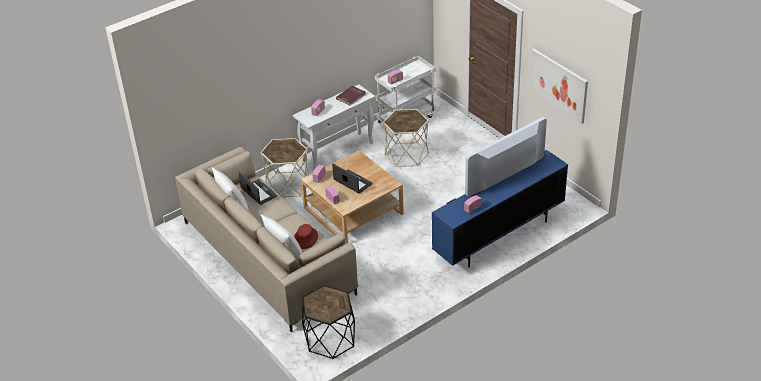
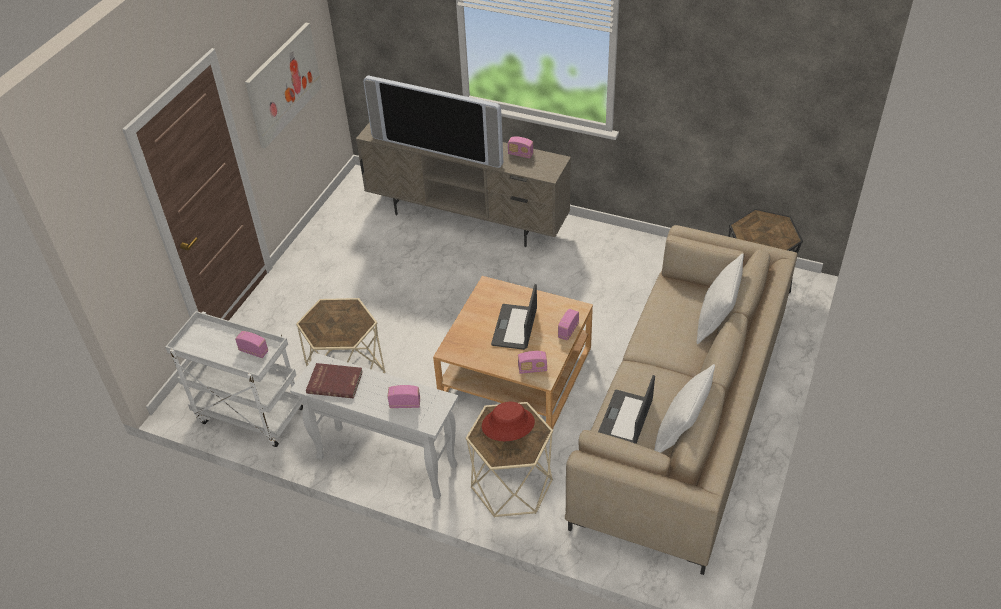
camera: 120 degrees left, 5 degrees up
red hat [294,224,318,249] -> red hat moved to [482,402,535,441]
blue tv stand [432,150,568,268] -> beige tv stand [356,122,571,247]

